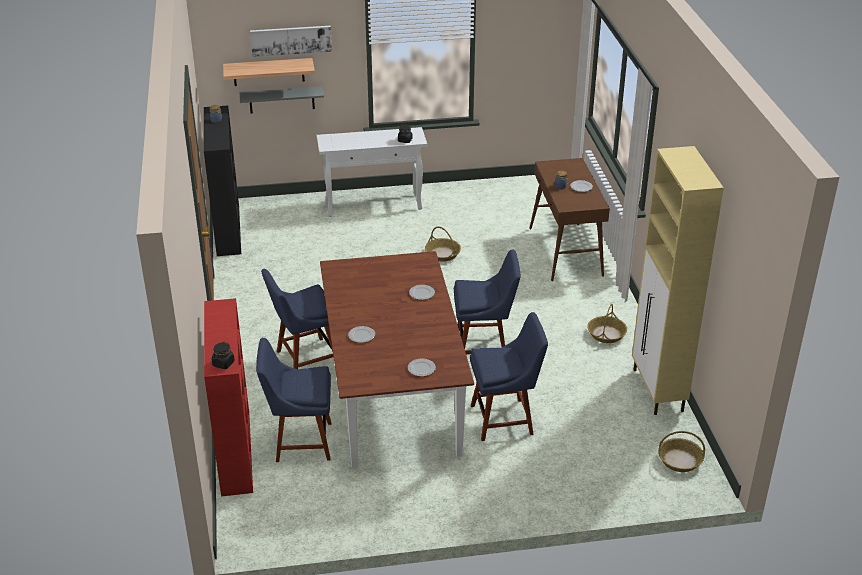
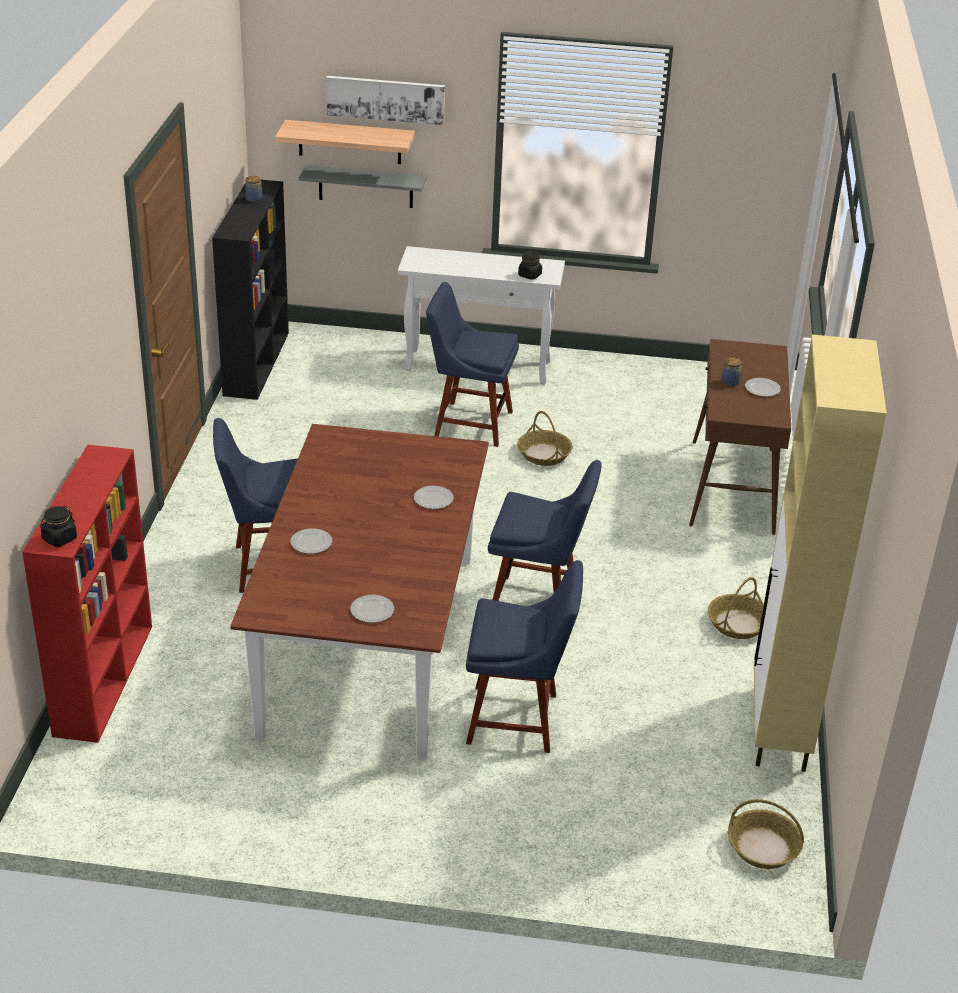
camera: 15 degrees right, 0 degrees up
blue chair [256,338,331,462] -> blue chair moved to [426,282,519,447]

